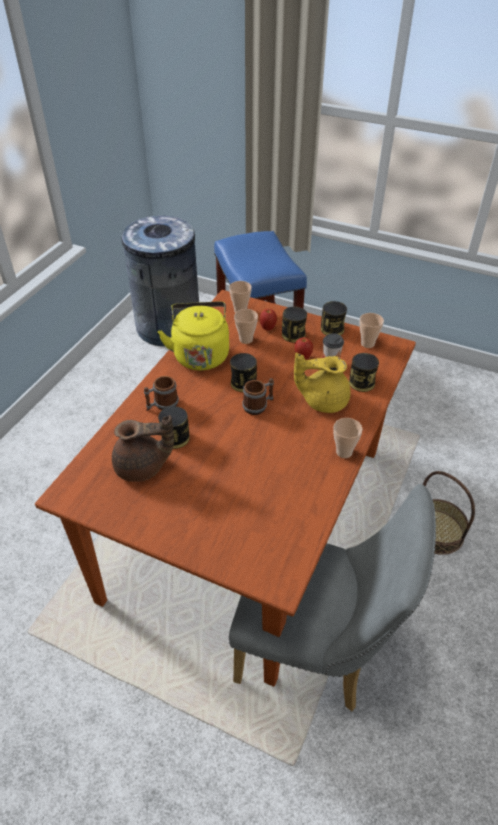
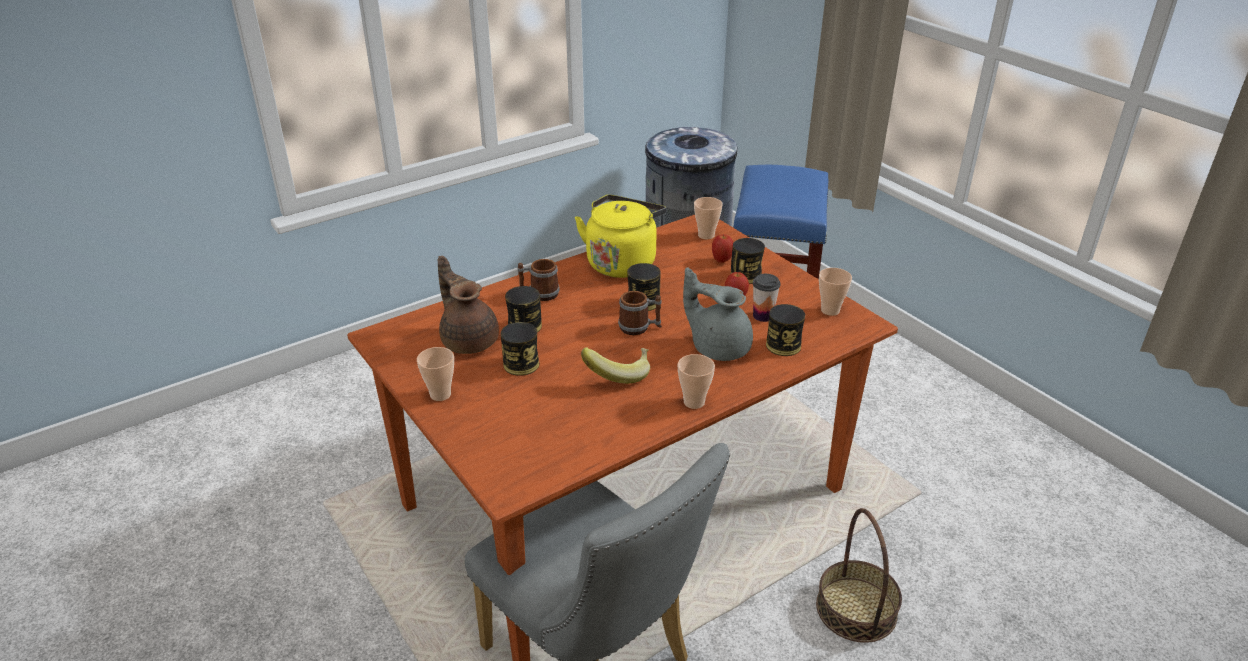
camera: 30 degrees right, 10 degrees down
brown teapot [112,415,174,482] -> brown teapot turned 150 degrees counterclockwise [438,256,499,354]
cup [234,309,258,344] -> cup moved to [417,347,454,401]
yellow teapot [294,352,351,413] -> grey teapot [683,267,753,361]
can [321,301,347,336] -> can moved to [501,322,539,376]
none -> banana [581,348,650,384]

